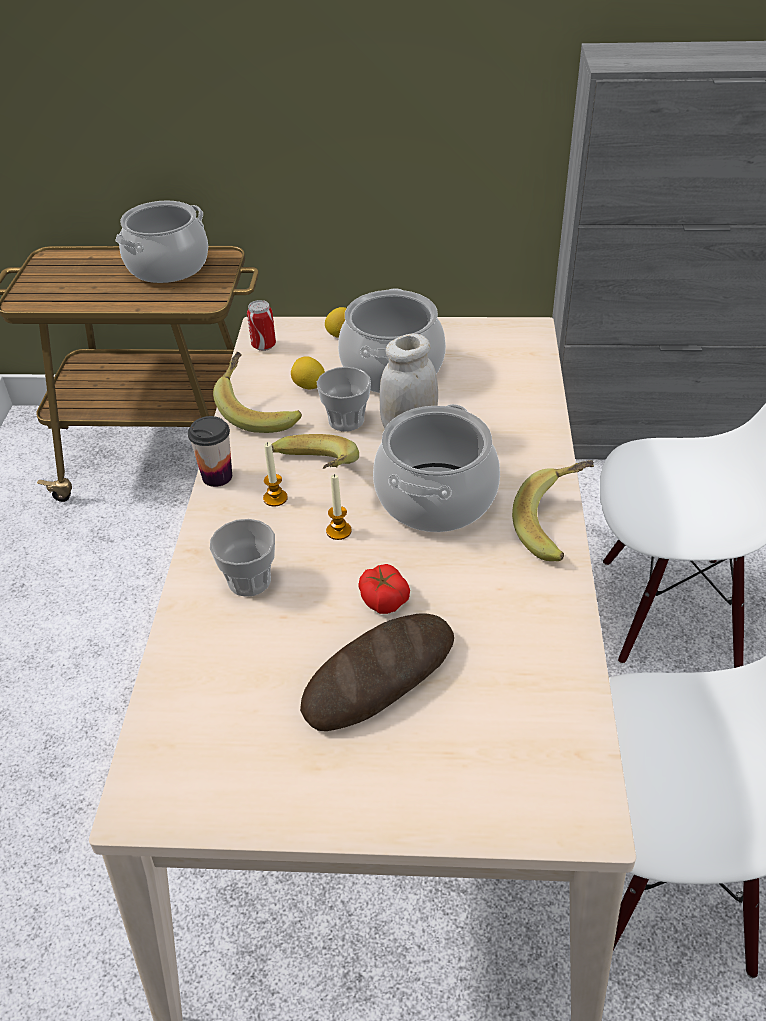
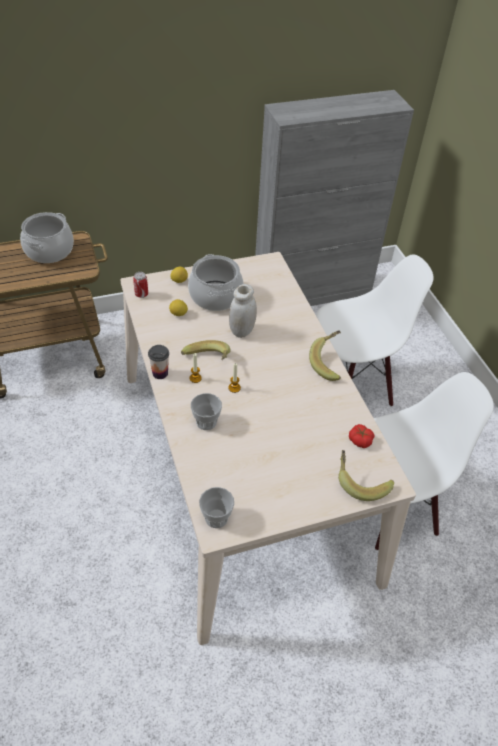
camera: 25 degrees left, 5 degrees up
banana [213,352,302,433] -> banana moved to [338,450,394,501]
bread [300,613,454,731] -> none
cup [317,367,371,432] -> cup moved to [199,487,234,528]
tomato [358,564,410,614] -> tomato moved to [349,424,375,448]
cooking pot [373,404,500,532] -> none

